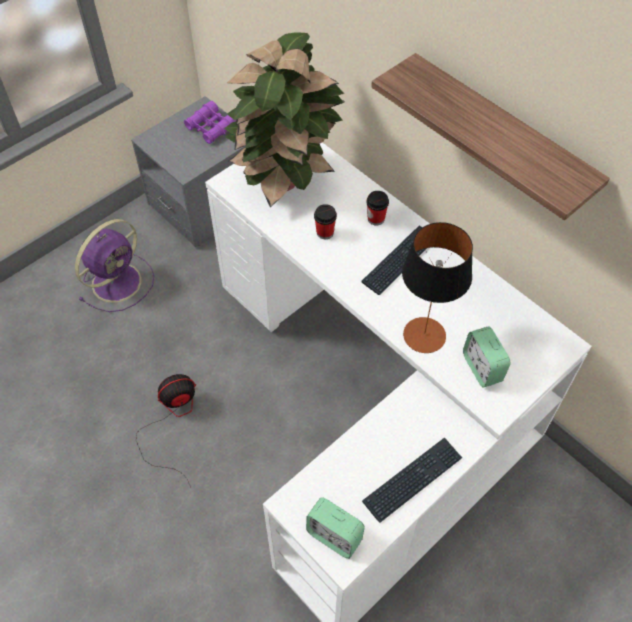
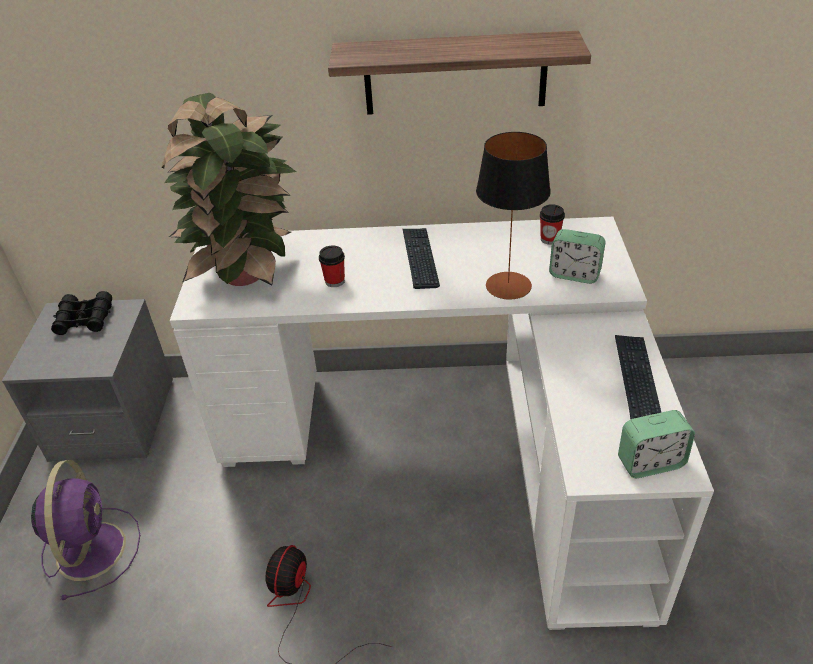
camera: 45 degrees left, 15 degrees down
purple binoculars [184,101,236,144] -> black binoculars [51,291,112,335]
cup [366,191,389,226] -> cup moved to [540,204,565,245]

